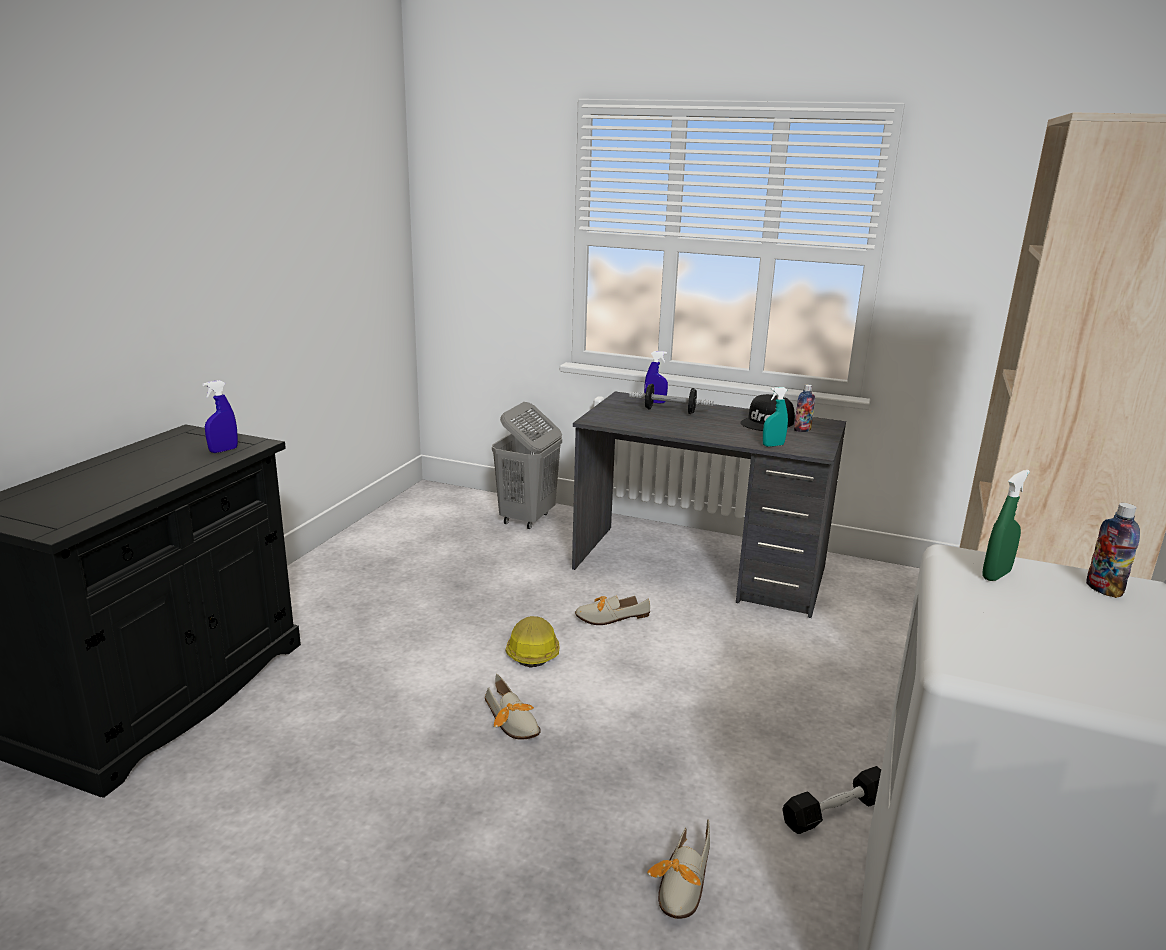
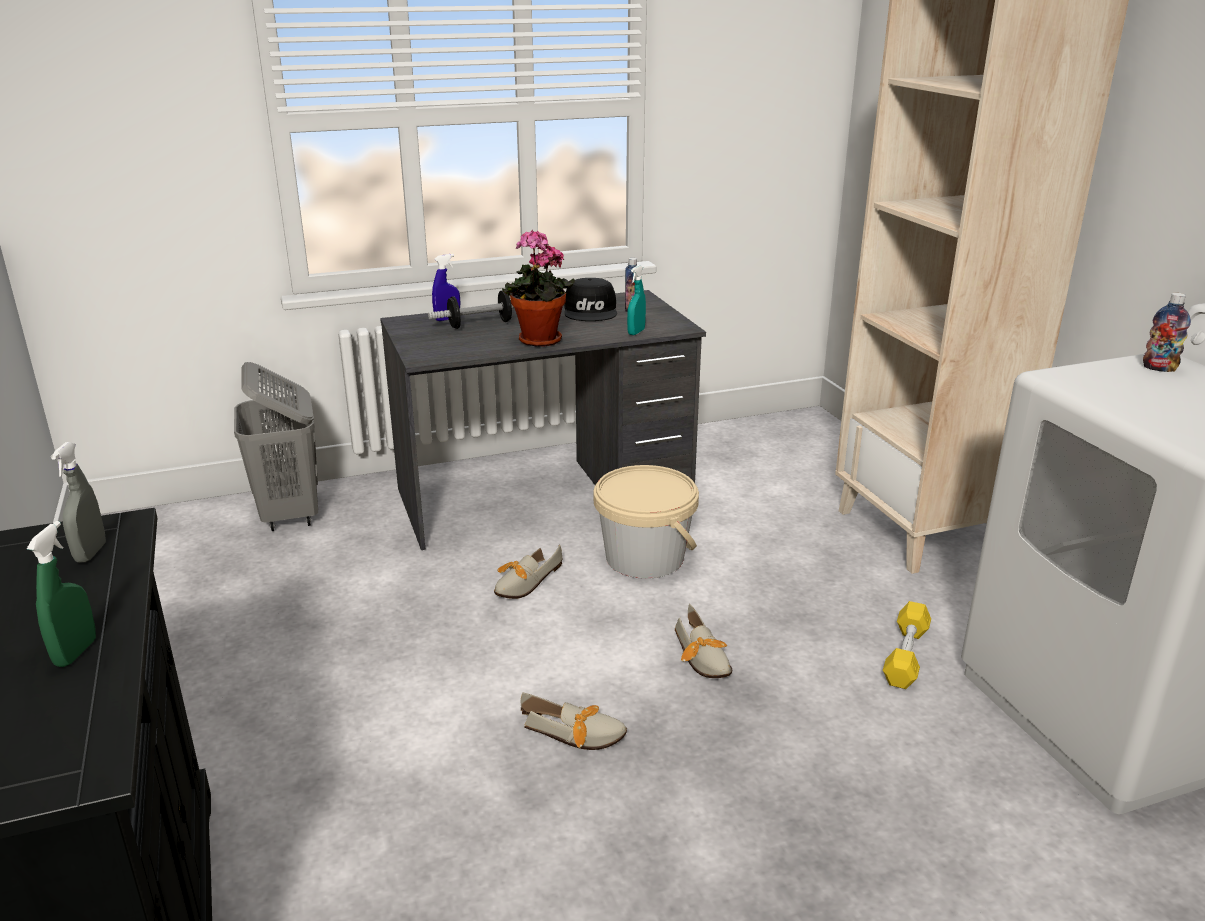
camera: 40 degrees left, 5 degrees up
blue spray bottle [203,380,238,453] -> grey spray bottle [51,442,106,562]
hard hat [506,616,559,668] -> none
shoe [647,819,710,919] -> shoe moved to [674,604,732,678]
black dumbbell [782,766,881,834] -> yellow dumbbell [883,601,931,689]
green spray bottle [982,470,1030,581] -> green spray bottle moved to [27,521,96,667]
none -> potted plant [502,230,575,347]
none -> beige bucket [593,465,699,579]

